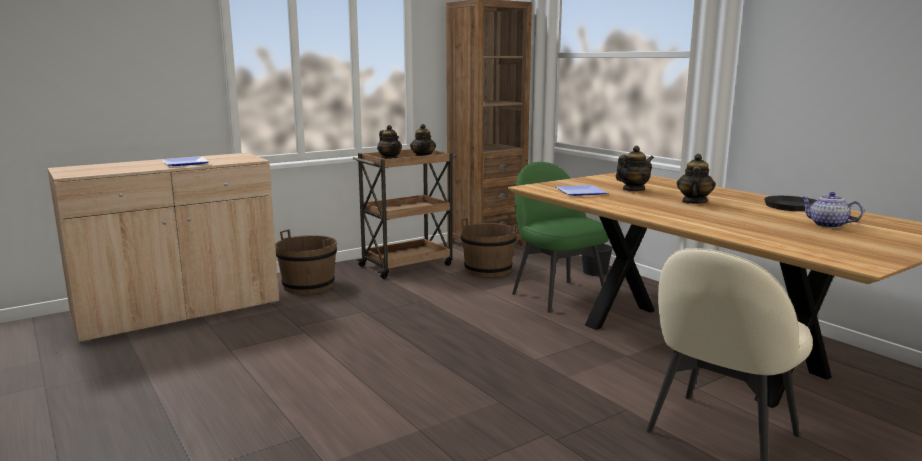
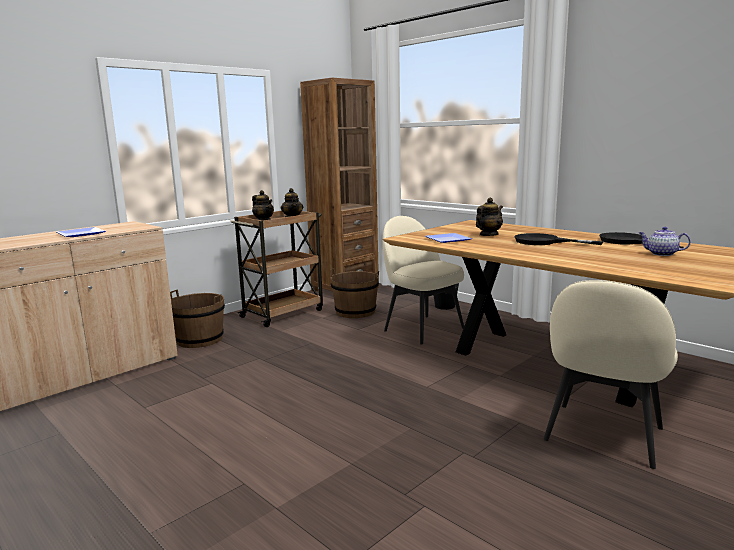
camera: 10 degrees left, 0 degrees up
green chair [512,162,609,313] -> beige chair [383,216,464,345]
teapot [677,154,716,204] -> black frying pan [514,233,603,245]

